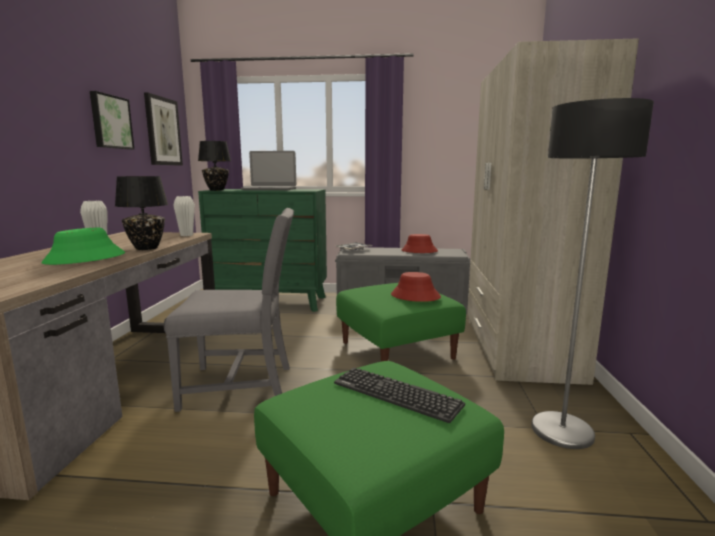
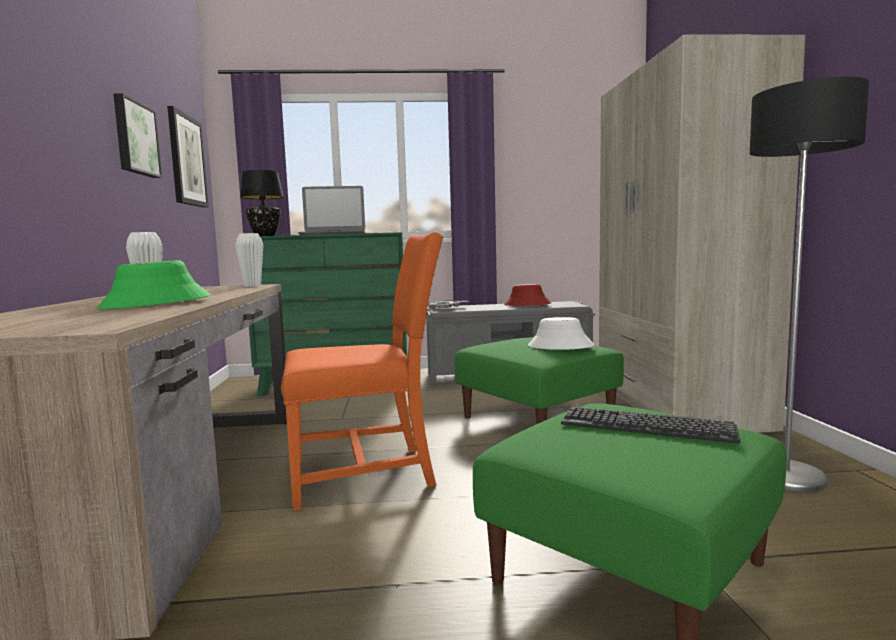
camera: 10 degrees left, 5 degrees down
black table lamp [115,176,168,250] -> none
grey chair [164,208,294,412] -> orange chair [281,232,443,511]
red hat [391,272,441,302] -> white hat [528,317,594,350]

